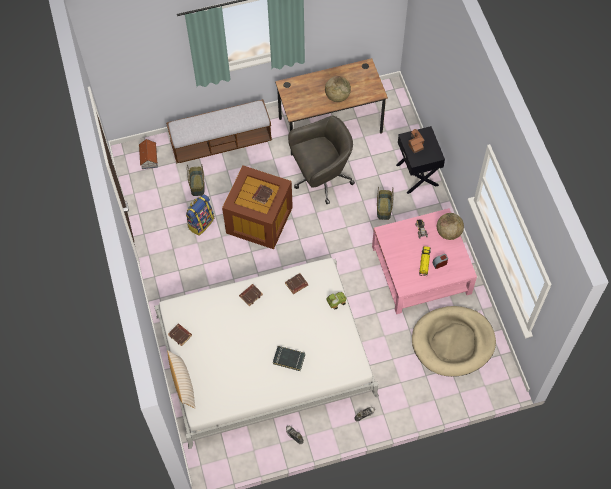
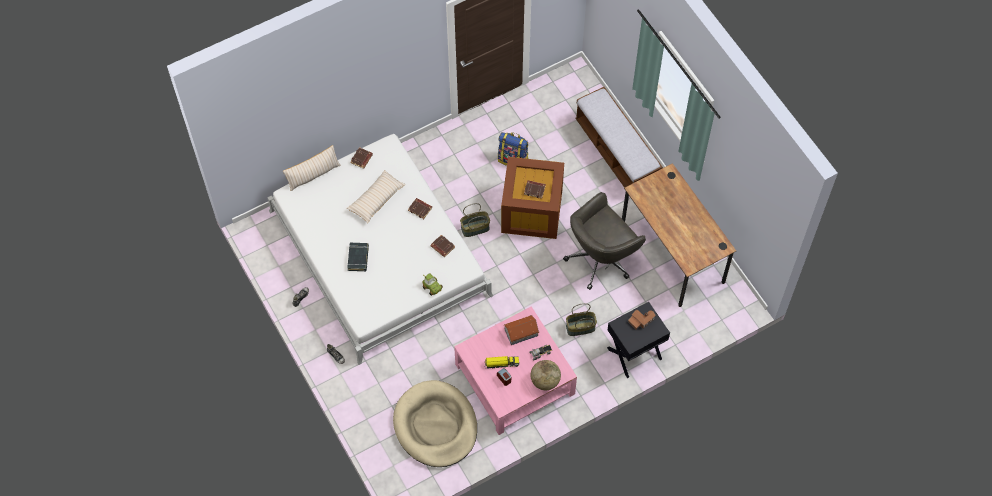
camera: 75 degrees right, 0 degrees up
toy house [139,139,158,169] -> toy house moved to [504,315,539,345]
basket [187,164,205,196] -> basket moved to [460,203,490,237]
grey office chair [288,115,355,204] -> grey office chair turned 90 degrees clockwise [563,192,646,290]
globe [325,76,351,102] -> none
none -> beige pillow [347,170,406,223]

